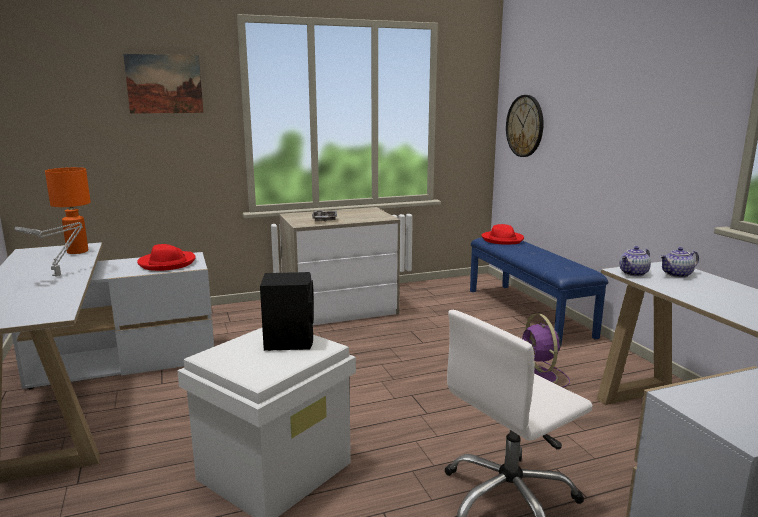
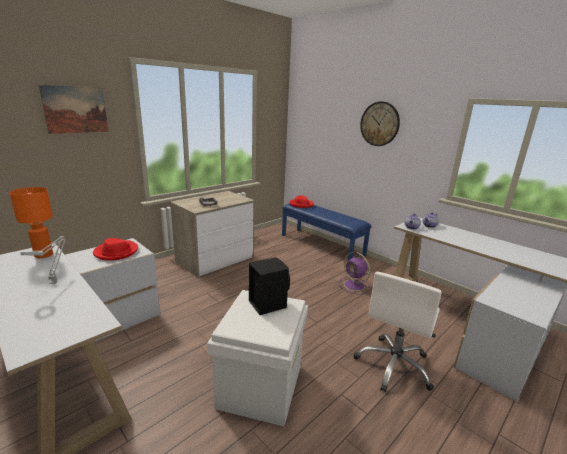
camera: 25 degrees left, 5 degrees up
wall clock [506,95,544,157] -> wall clock moved to [360,101,400,146]

